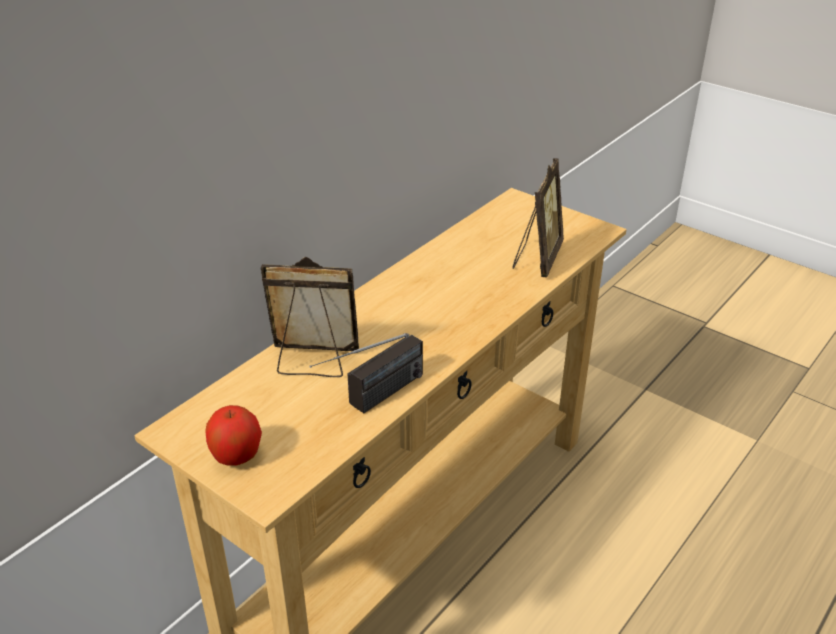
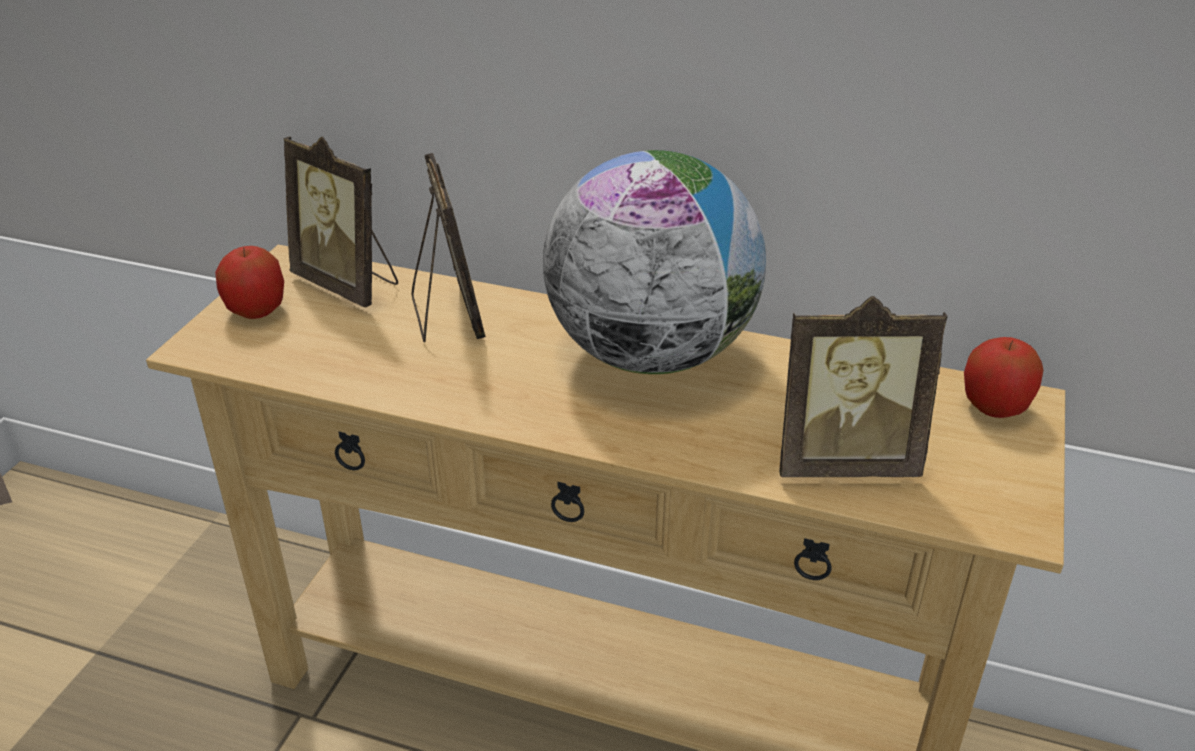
camera: 70 degrees right, 0 degrees up
radio [309,333,423,413] -> none
none -> picture frame [284,136,398,308]
none -> globe [543,150,766,374]
none -> apple [964,337,1043,418]

